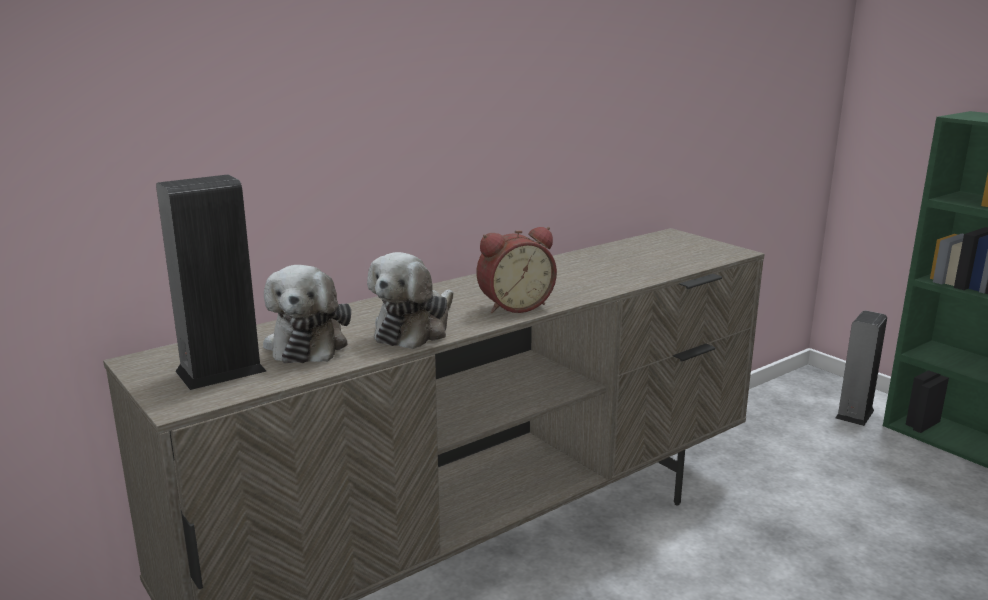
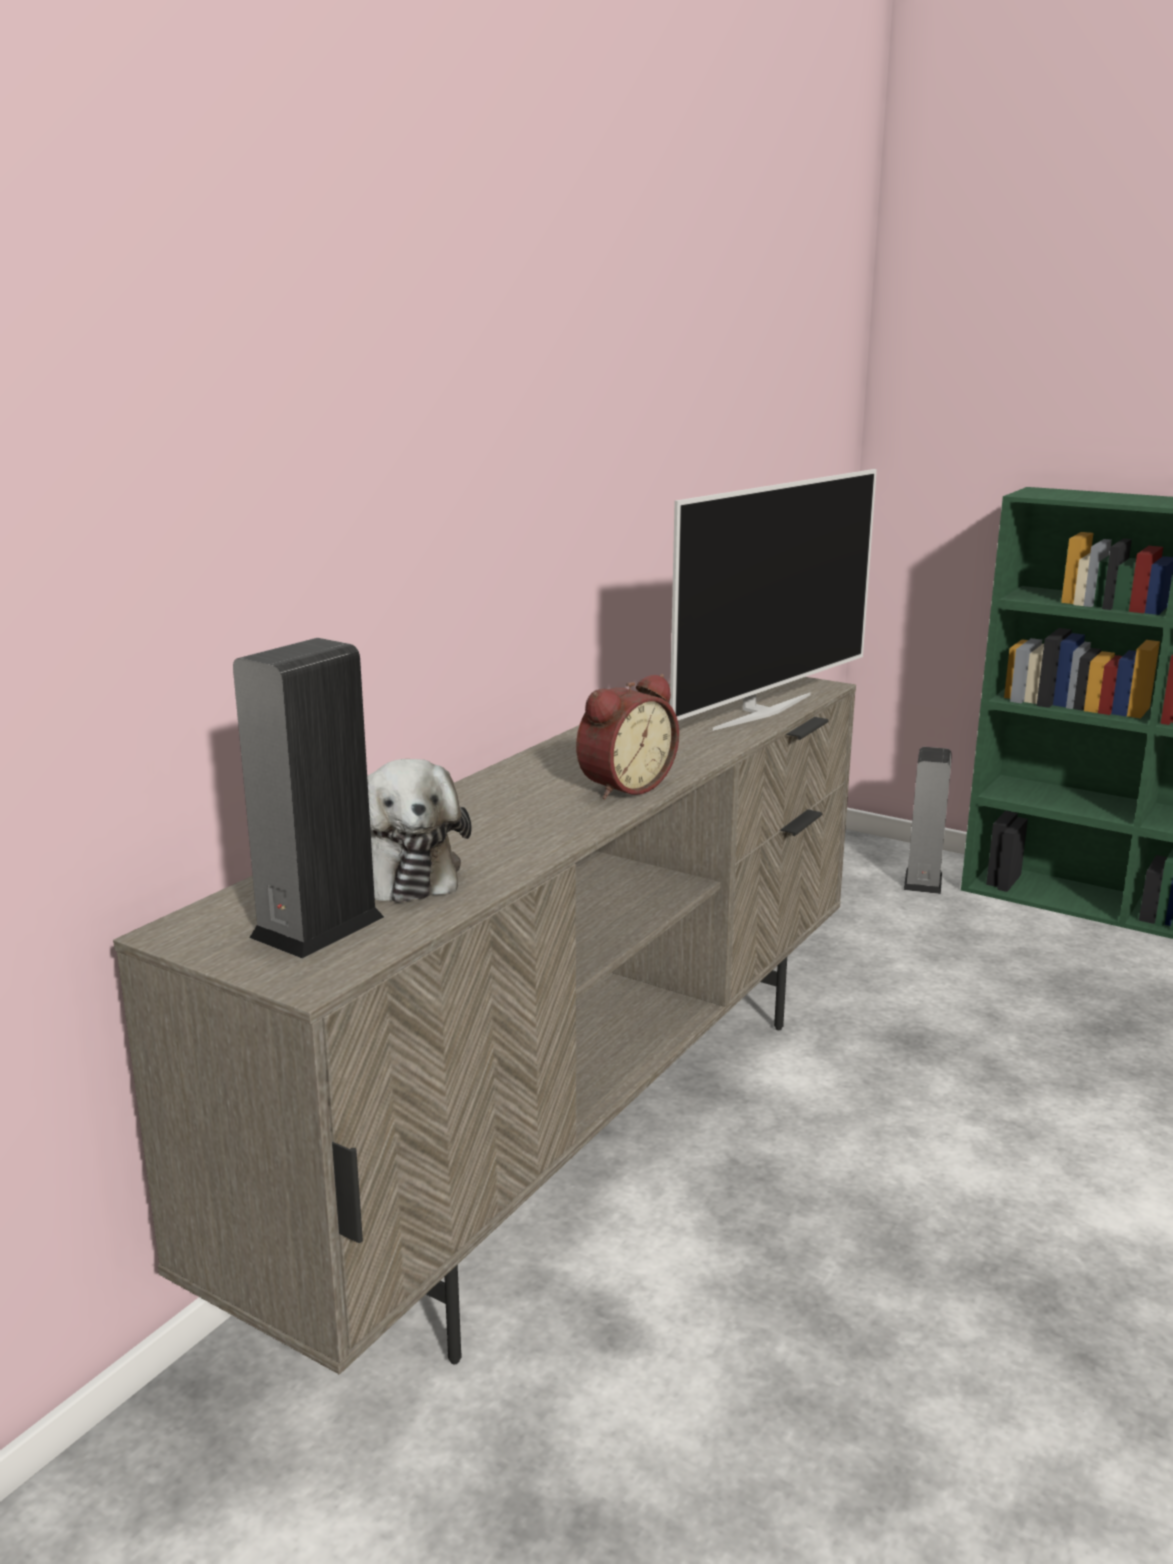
camera: 20 degrees left, 0 degrees up
plush toy [367,252,453,349] -> none
none -> television [670,469,877,731]

